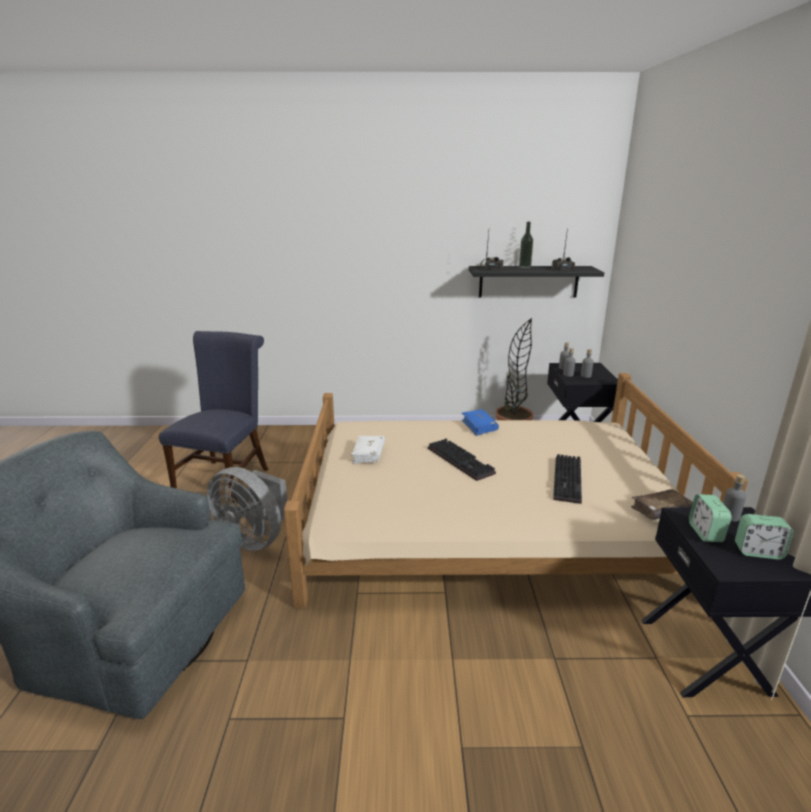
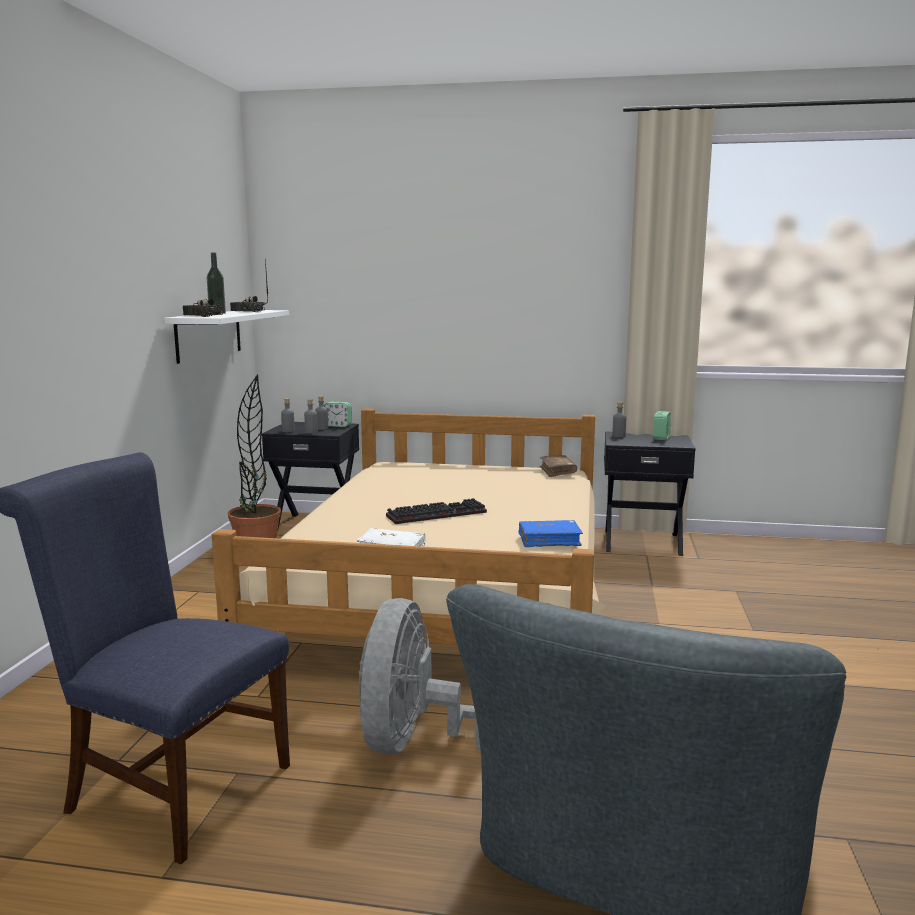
camera: 80 degrees left, 10 degrees down
grey fan [207,467,287,551] -> grey fan turned 150 degrees clockwise [359,598,480,754]
blue book [462,409,499,436] -> blue book moved to [518,520,583,547]
black shelf [469,266,604,298] -> white shelf [164,310,289,364]
keyboard [553,454,582,504] -> none
alarm clock [689,494,732,542] -> alarm clock moved to [324,402,352,427]

